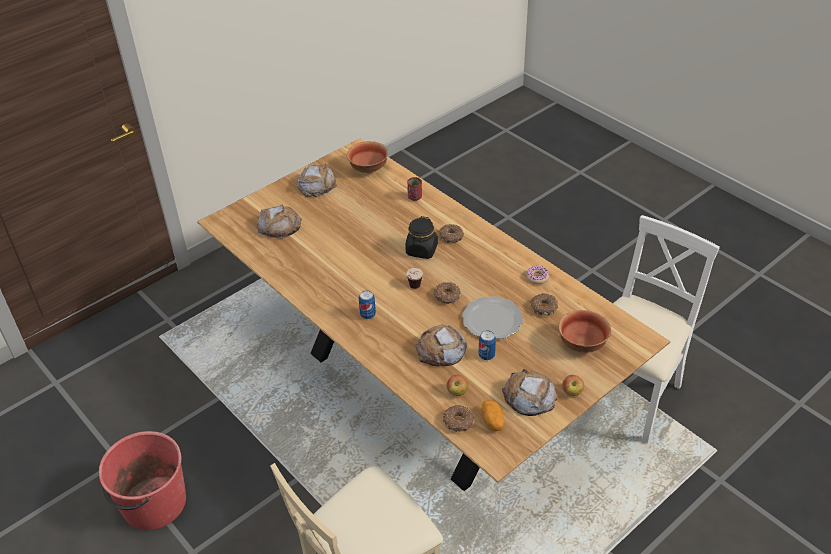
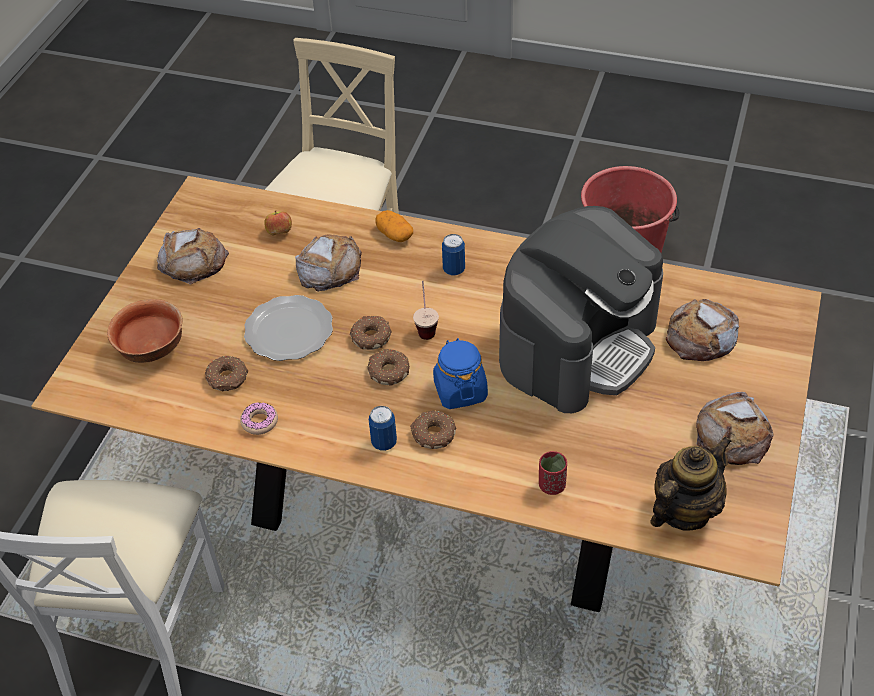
camera: 150 degrees right, 5 degrees up
bowl [347,141,388,173] -> teapot [650,436,731,531]
black jar [405,216,438,259] -> blue jar [433,338,488,409]
donut [443,405,474,432] -> donut moved to [368,349,410,385]
can [479,330,496,360] -> can moved to [369,406,397,451]
potato [482,400,505,431] -> potato moved to [376,210,413,242]
apple [562,375,584,396] -> none
none -> coffee machine [499,206,663,413]

